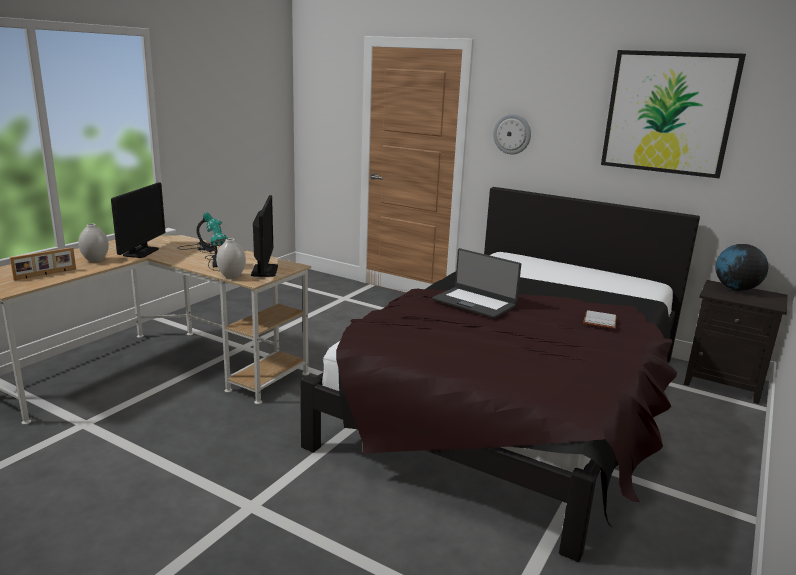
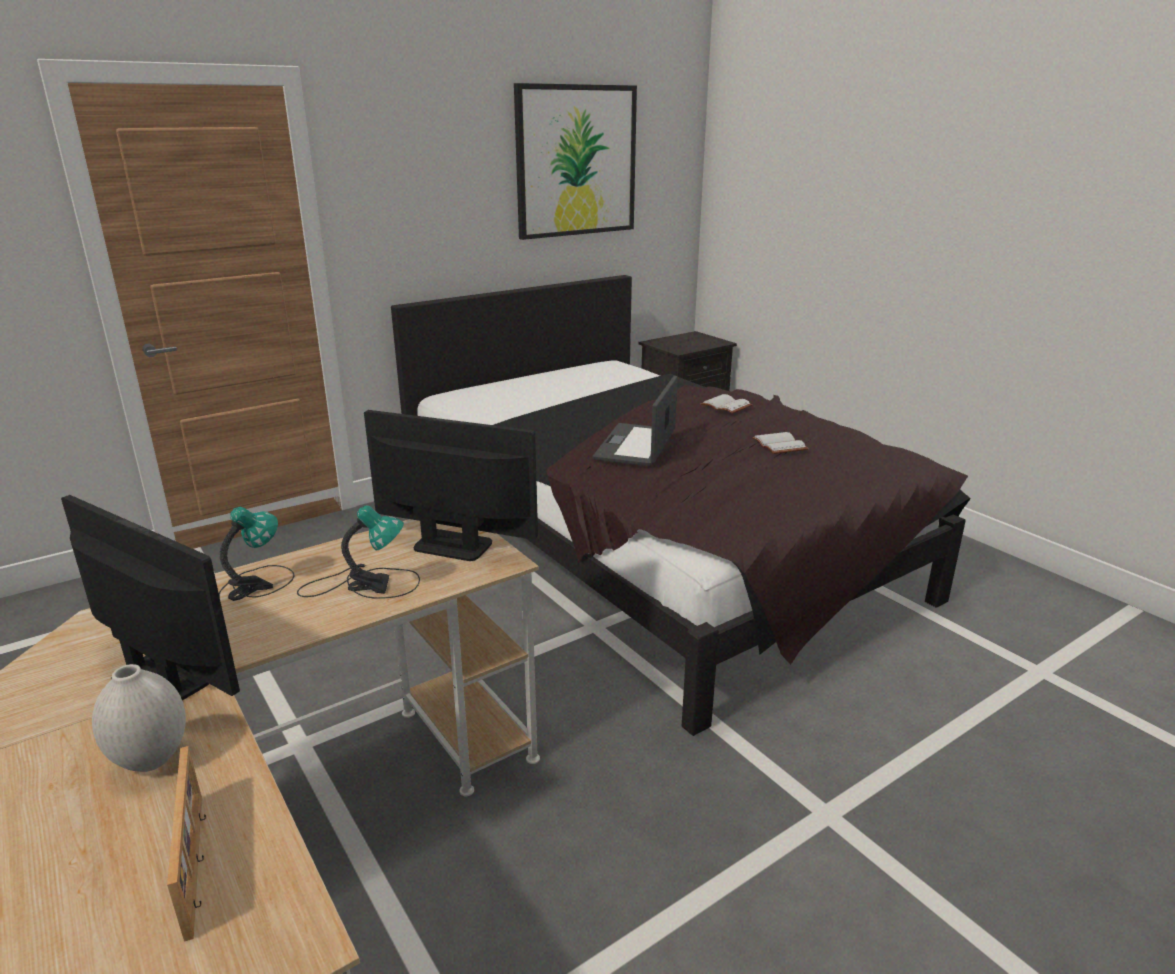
camera: 65 degrees left, 5 degrees up
white vase [216,238,246,279] -> none
laptop [432,248,521,318] -> laptop turned 135 degrees clockwise [592,376,678,466]
wall clock [493,114,531,155] -> none
globe [715,244,768,291] -> none
none -> white book [752,432,808,454]

